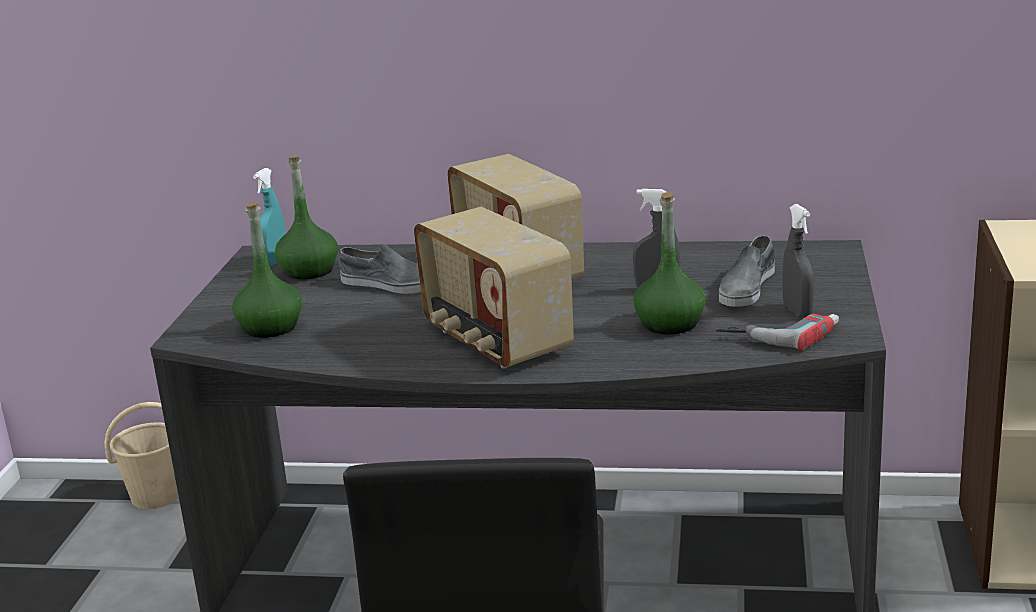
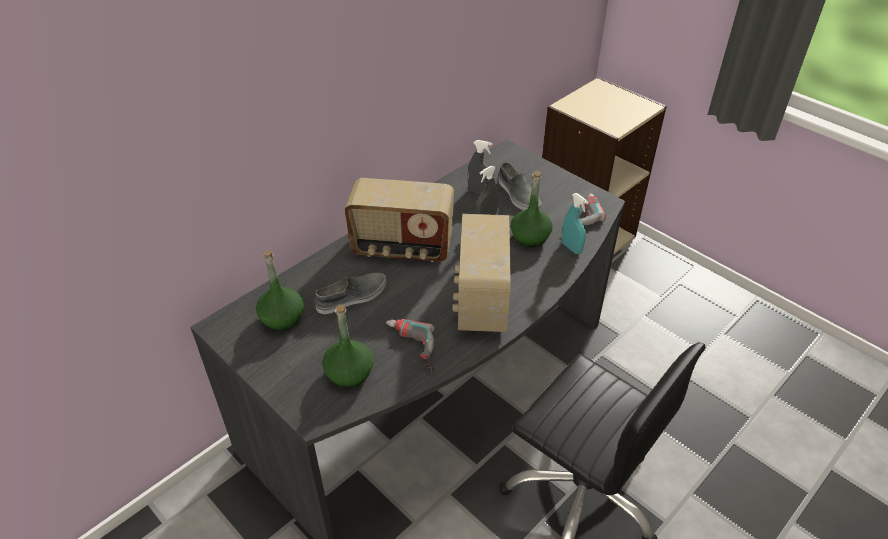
camera: 55 degrees left, 20 degrees up
beige bucket [104,402,179,509] -> none
turquoise spray bottle [253,168,286,266] -> turquoise spray bottle moved to [562,193,589,254]
radio [414,207,574,369] -> radio turned 90 degrees clockwise [452,214,511,332]
grey spray bottle [782,204,814,317] -> grey spray bottle moved to [468,140,494,194]
none -> power drill [386,319,434,373]

